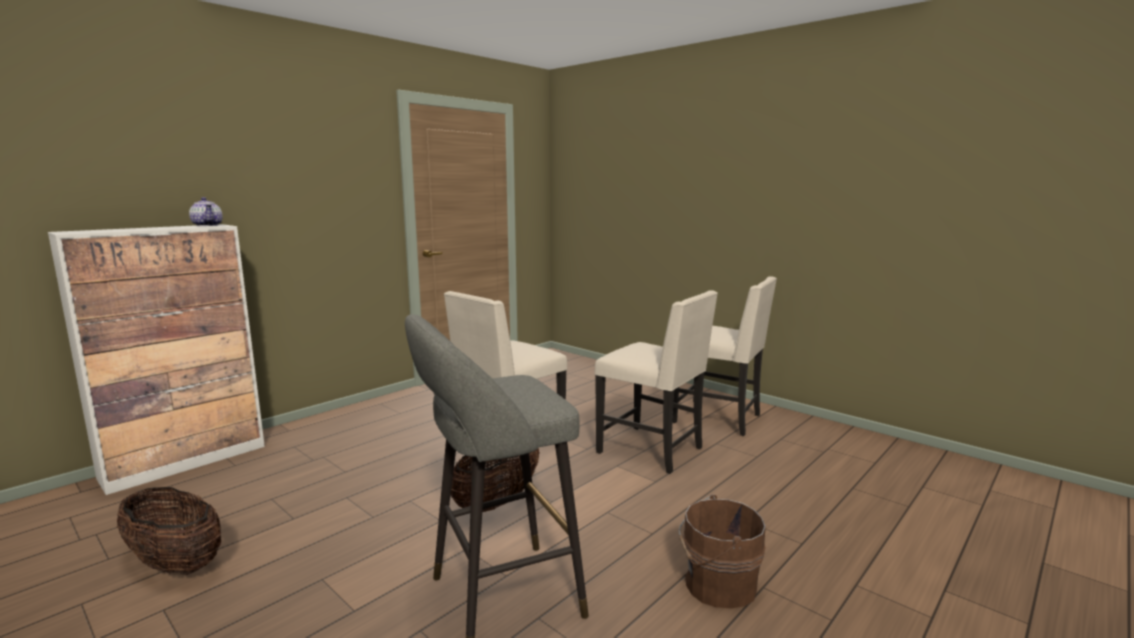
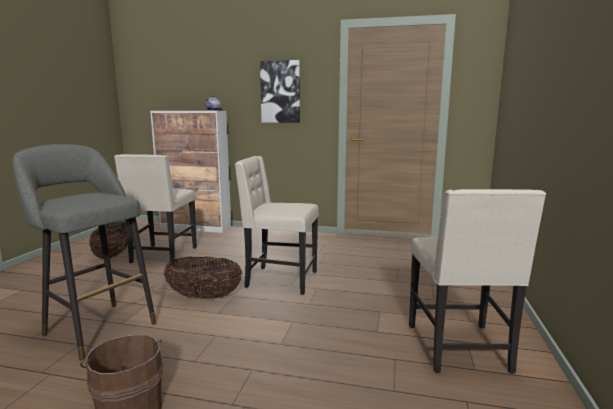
camera: 60 degrees right, 0 degrees up
beige chair [594,290,718,474] -> beige chair moved to [114,154,197,263]
none -> picture [260,60,300,123]

